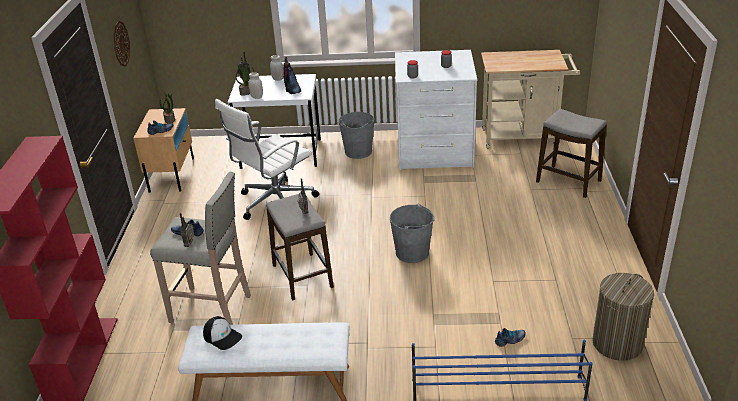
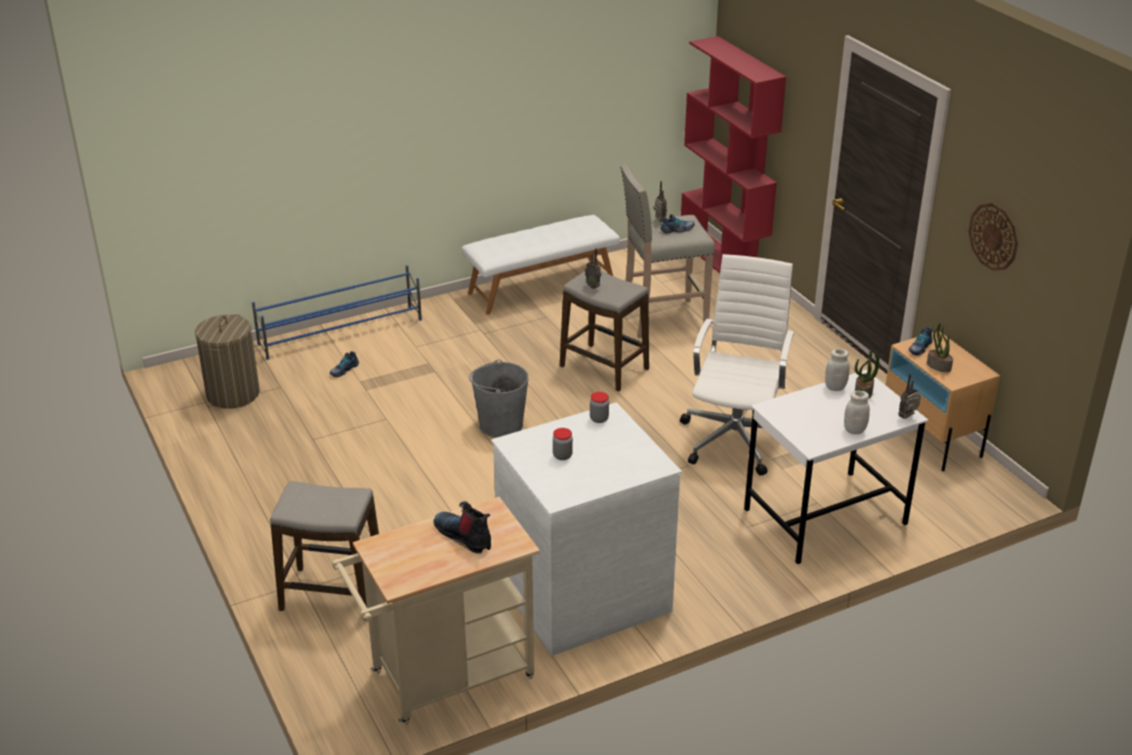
camera: 150 degrees right, 0 degrees up
cap [203,316,242,350] -> none
boot [283,57,301,94] -> boot moved to [433,501,491,554]
grey bucket [338,112,374,159] -> none

